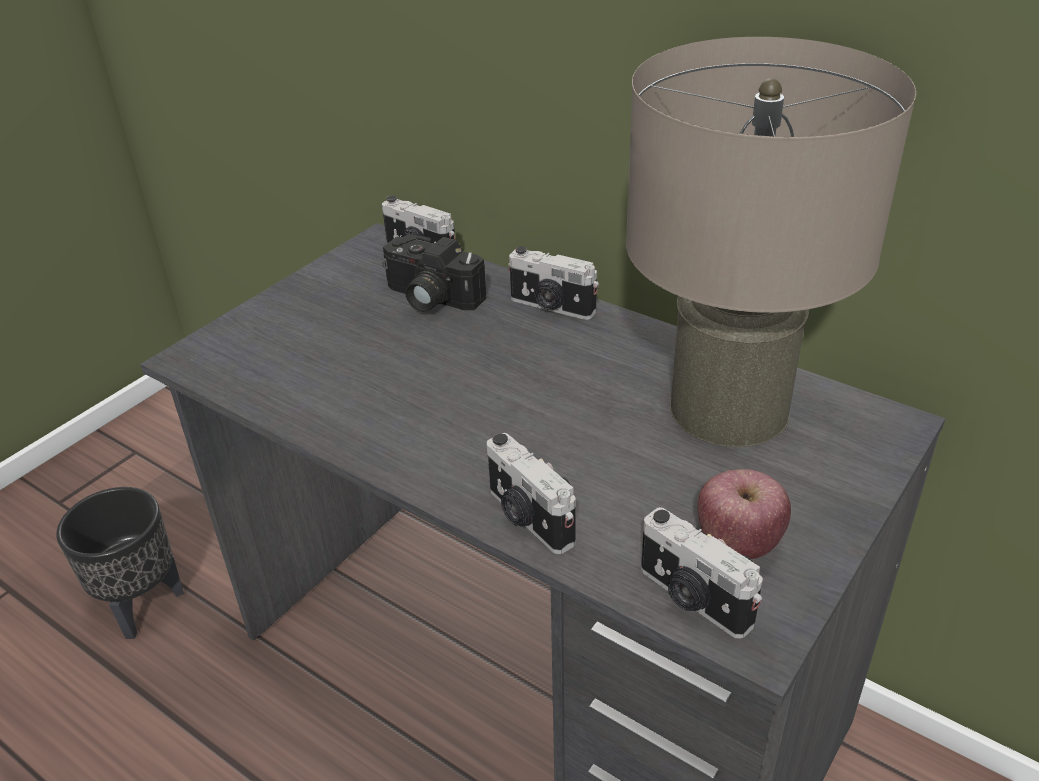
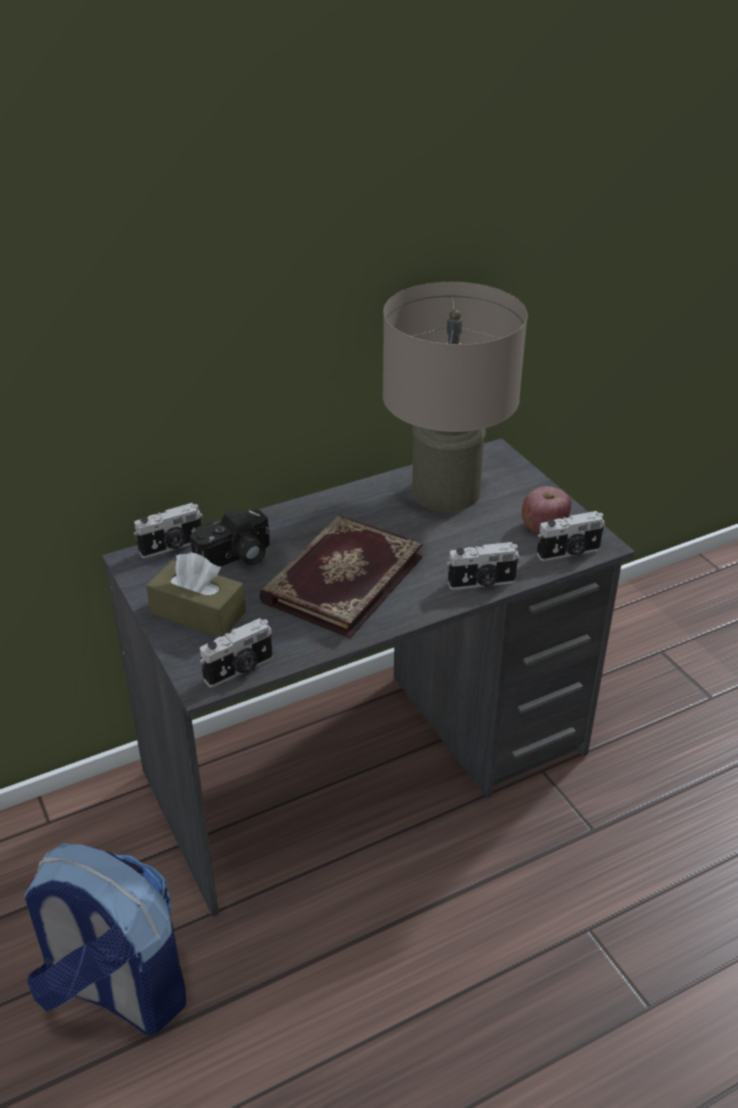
camera: 65 degrees left, 0 degrees up
black planter [56,487,184,639] -> backpack [24,843,186,1035]
camera [508,246,599,320] -> camera moved to [200,618,273,687]
none -> brown tissue box [146,552,246,637]
none -> book [259,515,423,638]

